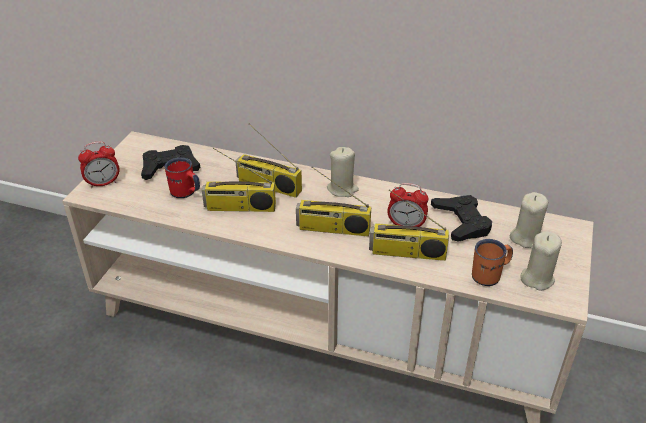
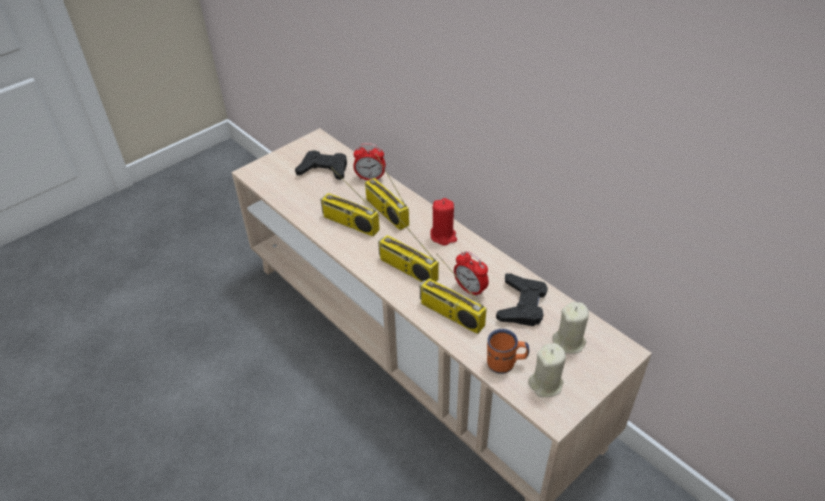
camera: 30 degrees right, 5 degrees up
alarm clock [78,141,119,188] -> alarm clock moved to [353,143,386,181]
red mug [165,157,200,198] -> none
beige candle [327,147,359,197] -> red candle [430,198,457,246]

